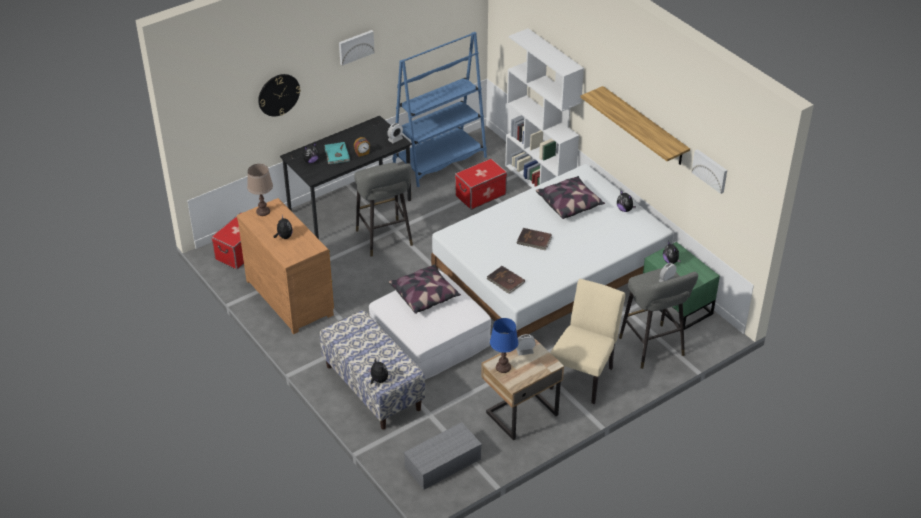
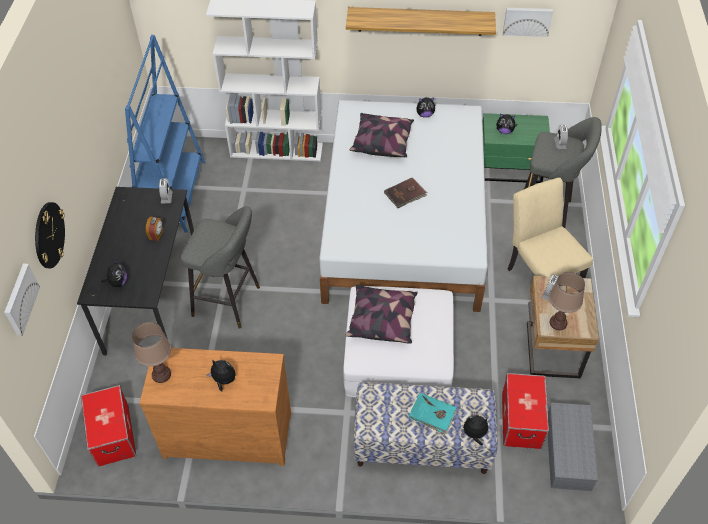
camera: 50 degrees left, 10 degrees up
turquoise book [324,142,350,164] -> turquoise book moved to [408,393,457,435]
picture [339,30,375,66] -> picture moved to [4,264,40,336]
storage box [455,158,507,210] -> storage box moved to [502,373,549,449]
brown book [487,266,525,294] -> none
blue table lamp [490,318,518,373] -> brown table lamp [549,272,585,330]

